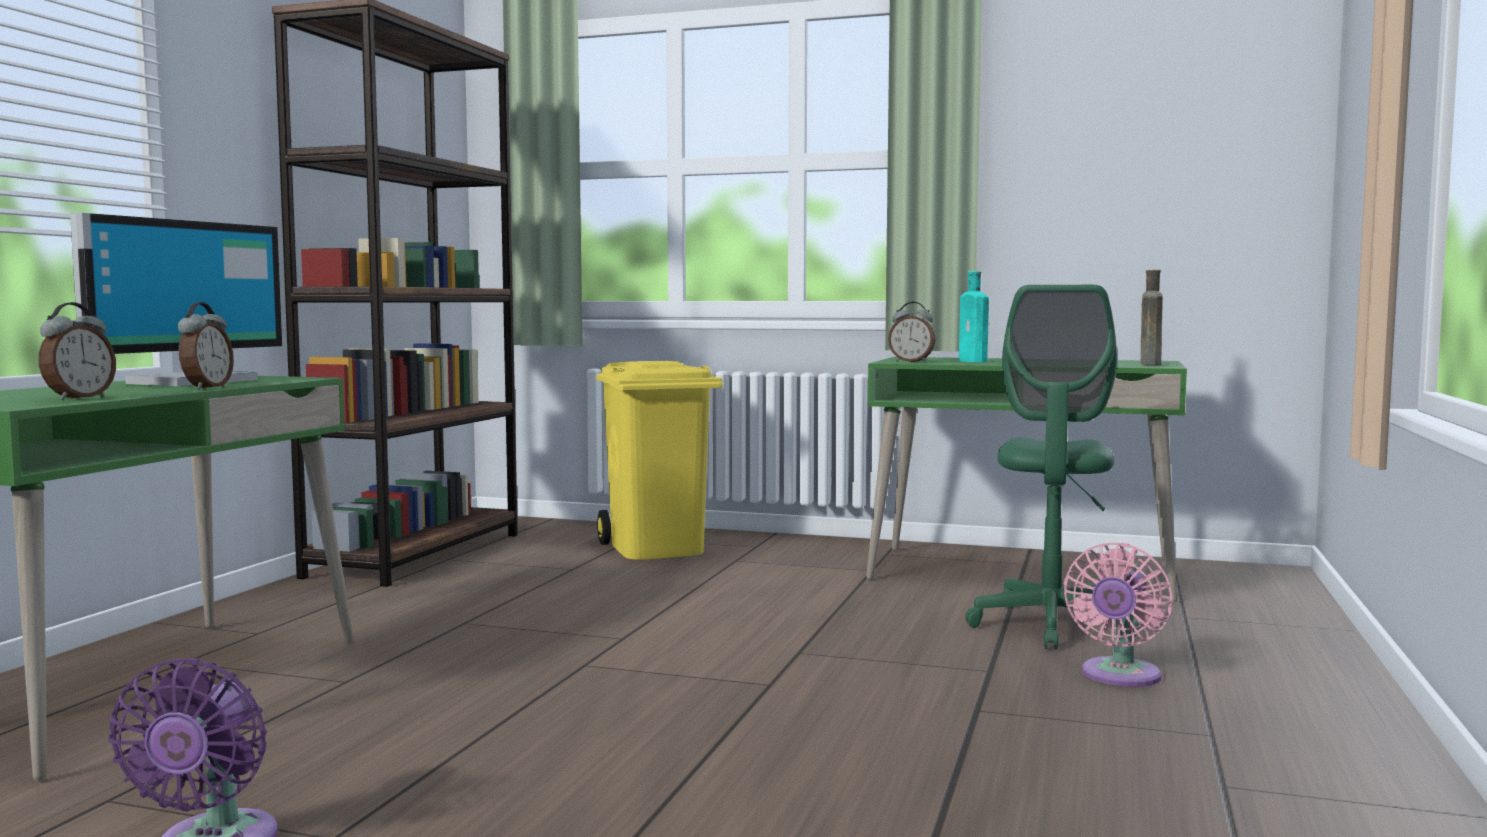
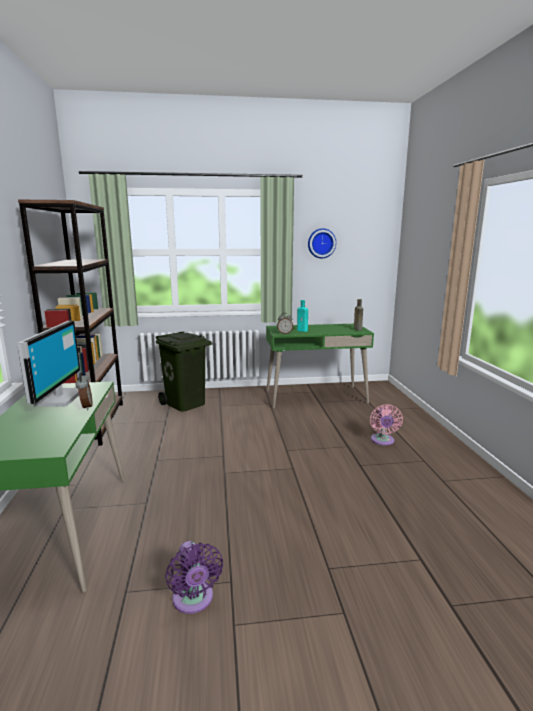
camera: 25 degrees left, 10 degrees up
alarm clock [38,302,116,400] -> none
yellow trash can [596,361,723,560] -> green trash can [156,332,212,411]
green office chair [965,285,1140,650] -> none
none -> wall clock [308,228,336,258]

